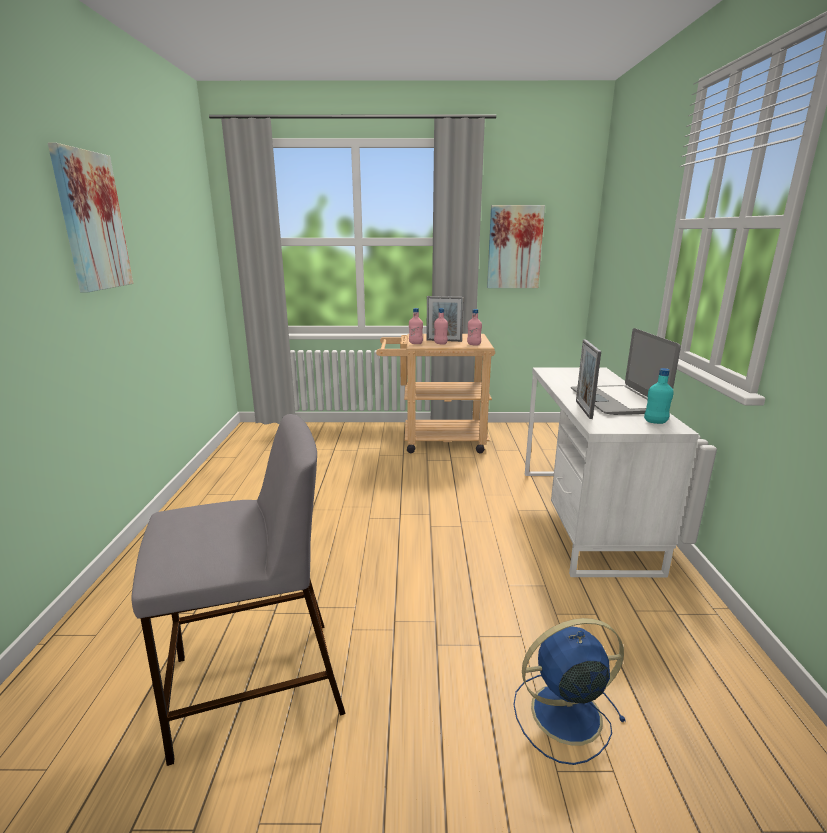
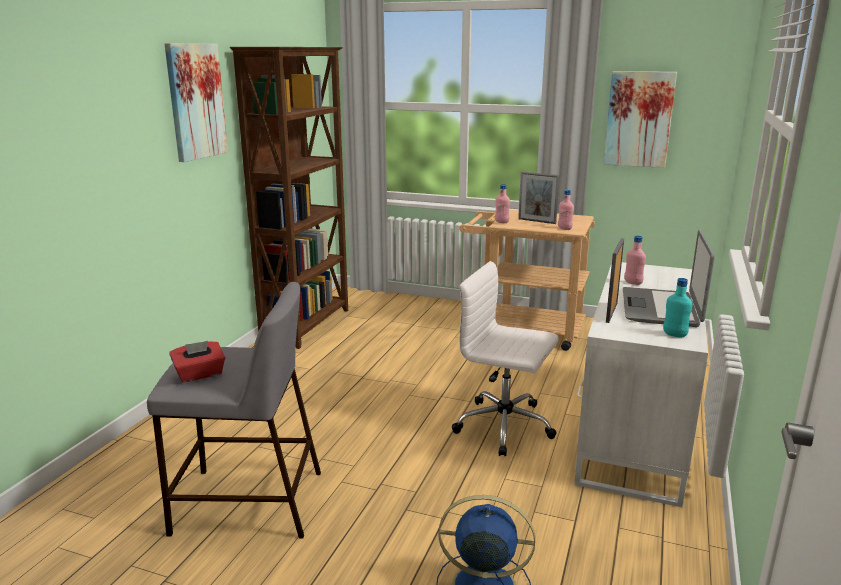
camera: 20 degrees right, 0 degrees up
pink bottle [434,308,448,344] -> pink bottle moved to [624,236,646,285]
none -> red tissue box [169,341,225,383]
none -> brown bookcase [230,47,348,349]
none -> white office chair [452,261,559,456]

